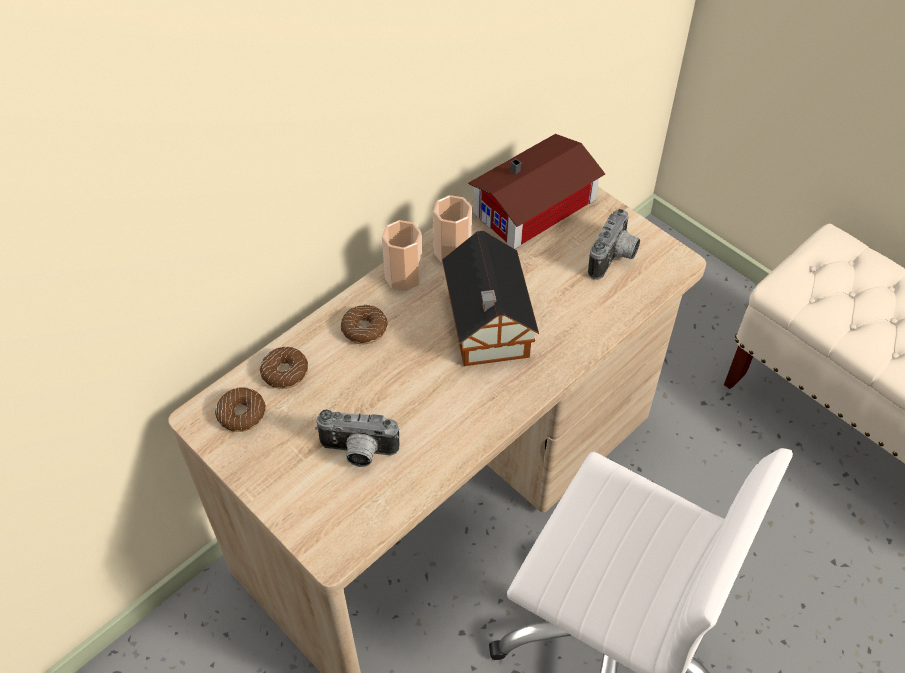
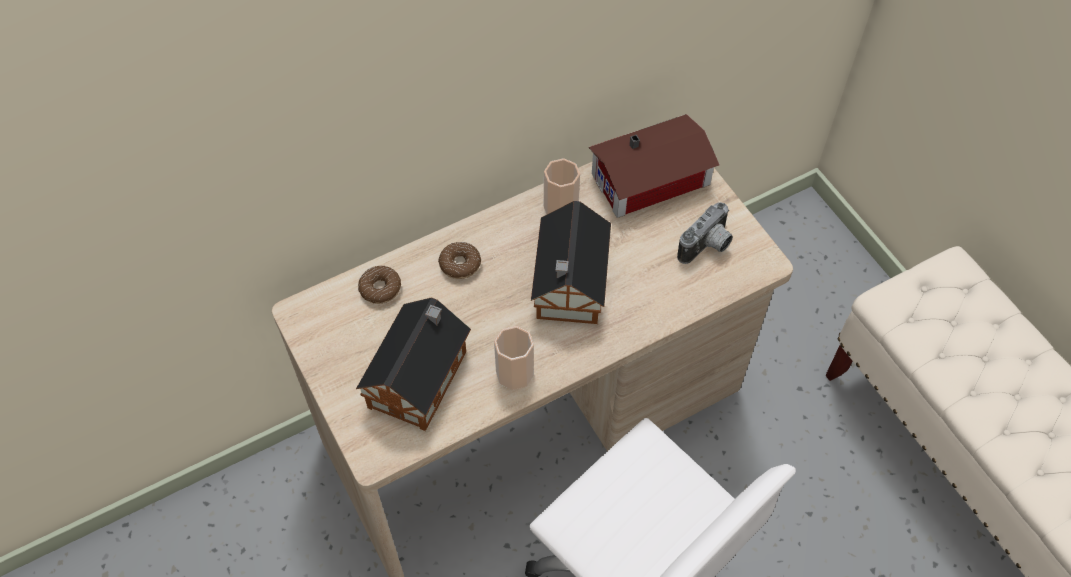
camera: 15 degrees right, 5 degrees up
donut [215,388,266,432] -> none
camera [315,409,400,467] -> toy house [356,297,471,431]
cup [382,220,423,291] -> cup moved to [494,326,534,390]

